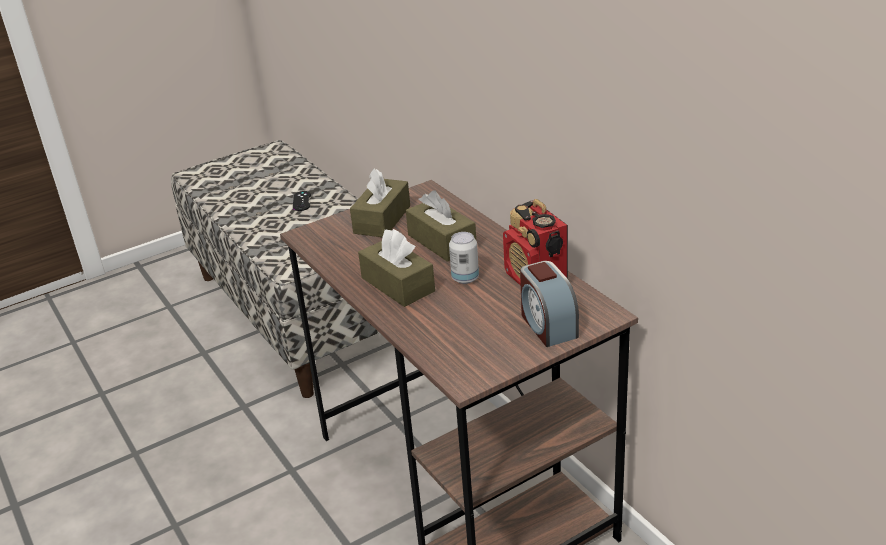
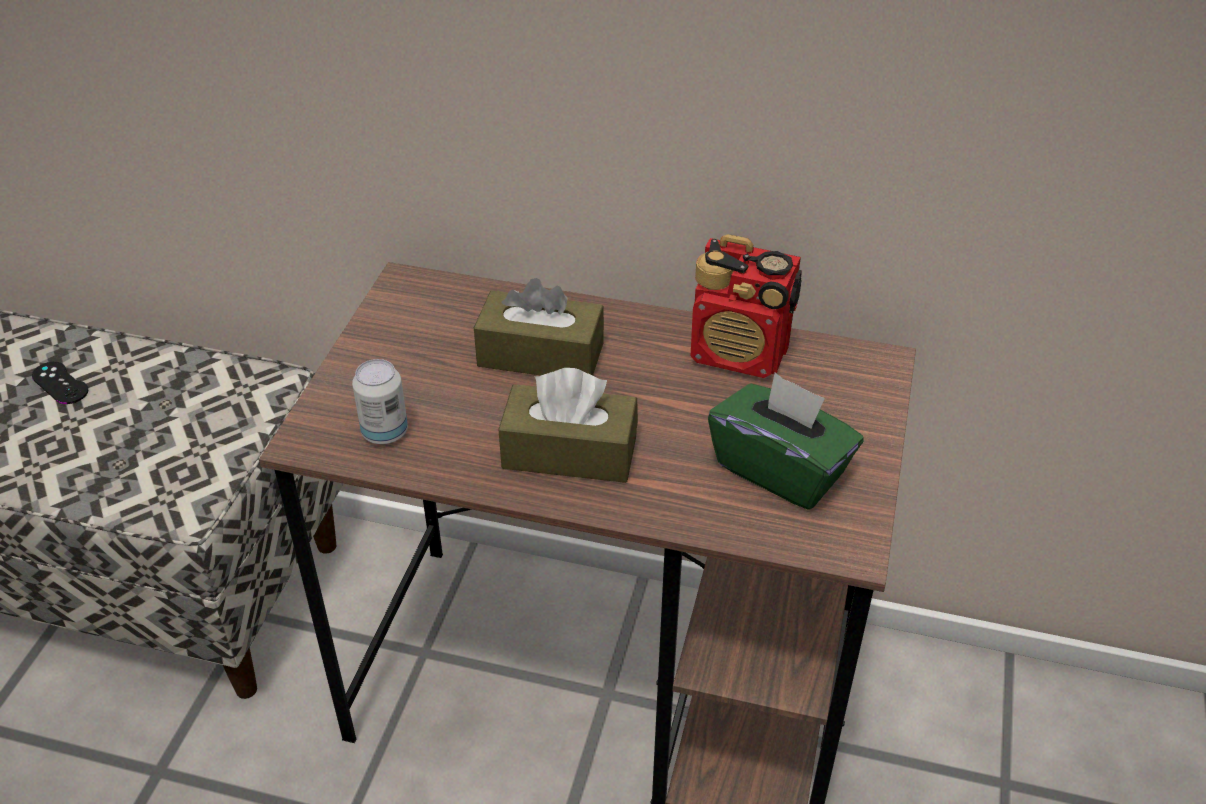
camera: 45 degrees left, 10 degrees up
brown tissue box [350,168,410,237] -> none
can [449,232,479,284] -> can moved to [352,359,408,444]
alarm clock [520,261,579,347] -> none
none -> green tissue box [708,372,864,510]

